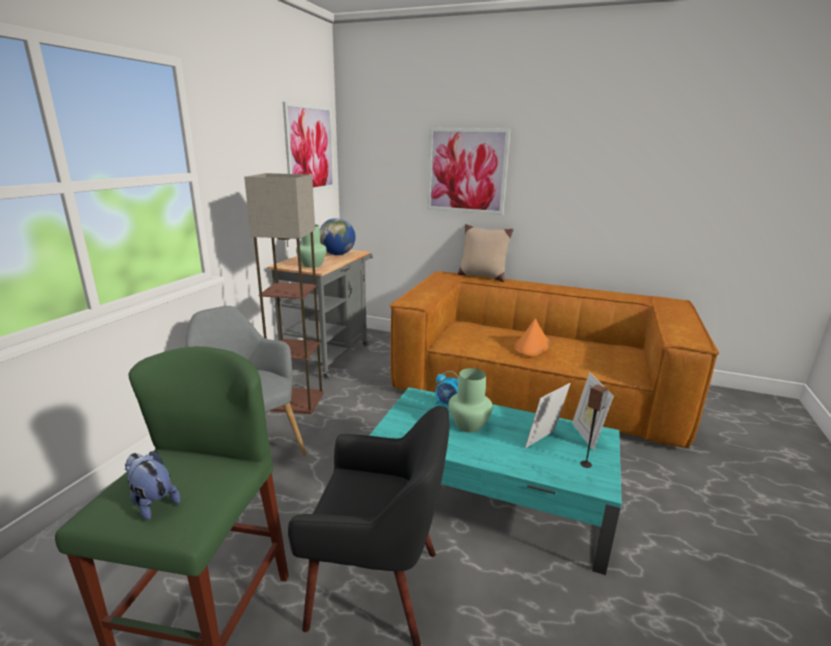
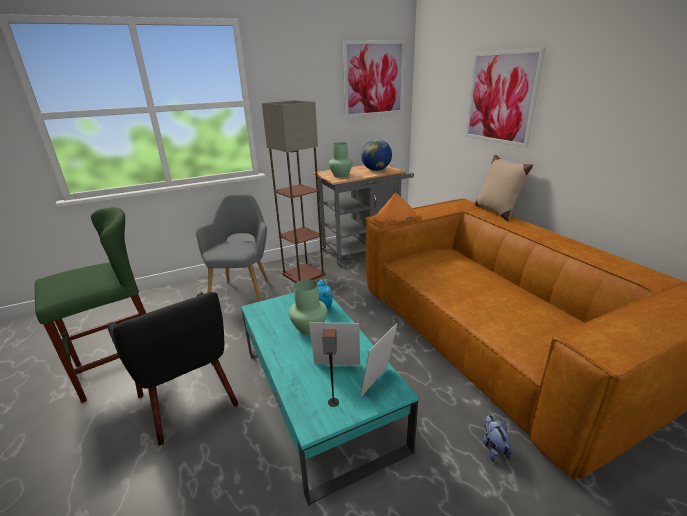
camera: 45 degrees right, 5 degrees up
plush toy [125,451,180,520] -> plush toy moved to [483,415,513,462]
orange hat [514,319,549,356] -> orange hat moved to [373,192,418,223]

